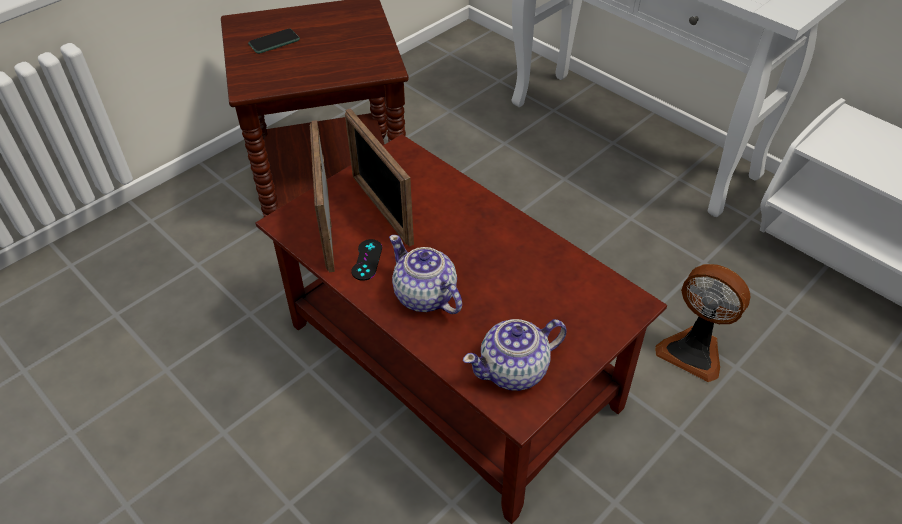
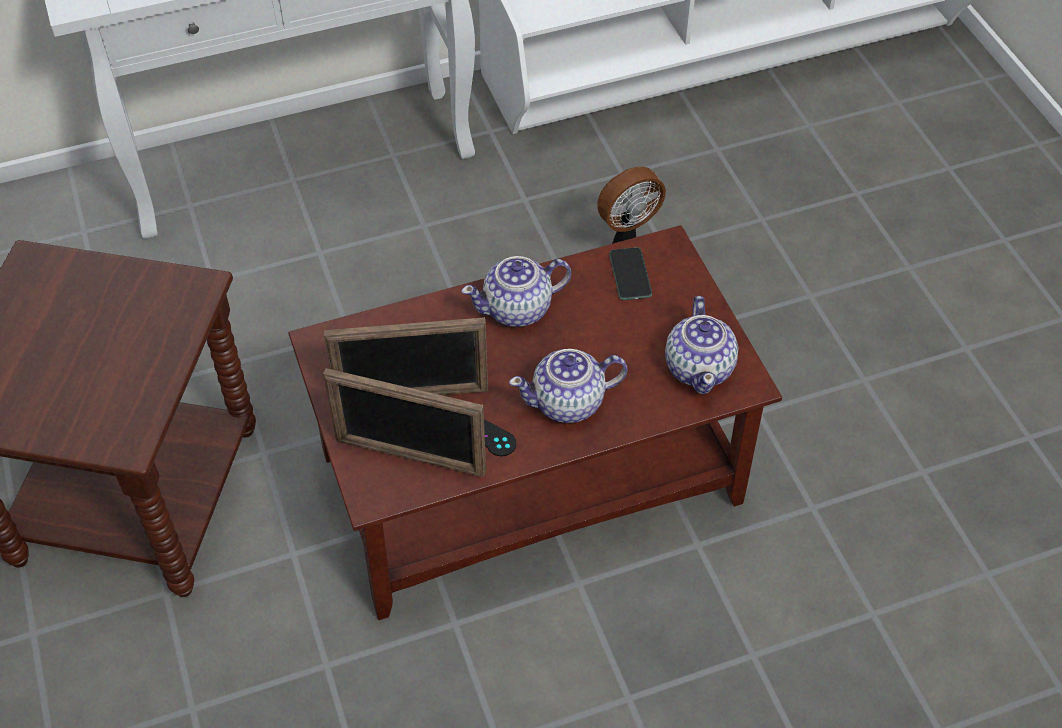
camera: 65 degrees left, 5 degrees up
phone [248,29,300,54] -> phone moved to [609,247,652,300]
none -> teapot [461,256,571,327]

